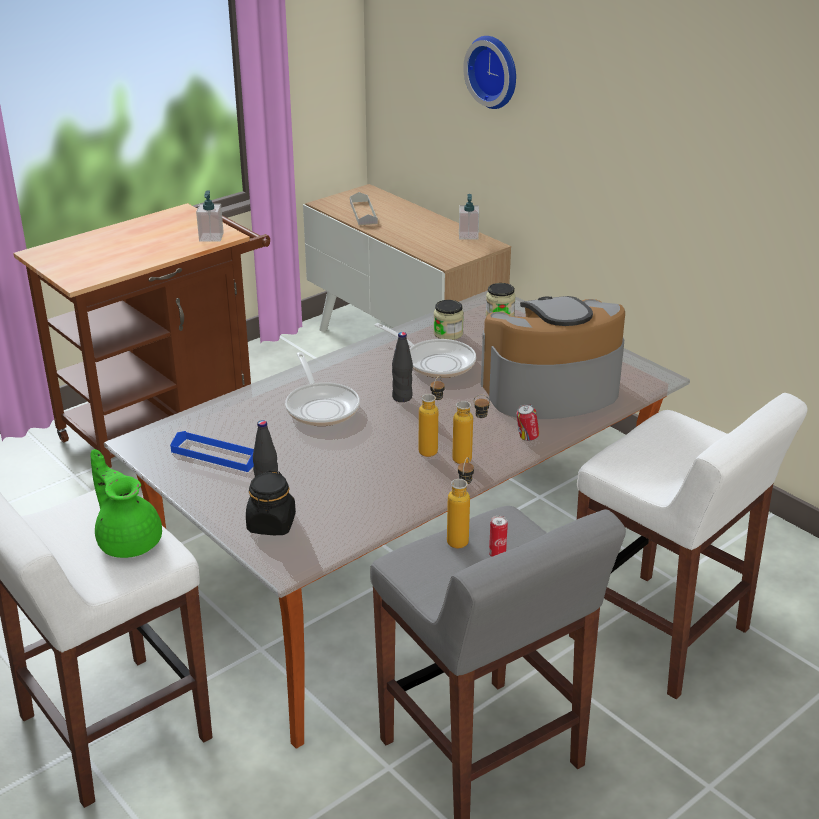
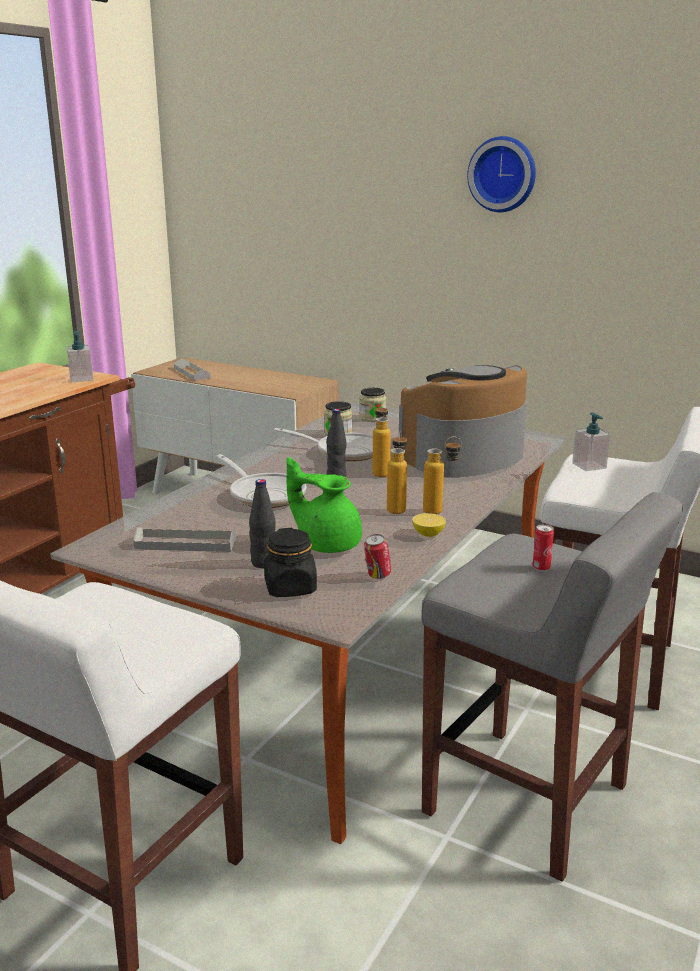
camera: 20 degrees left, 10 degrees down
green teapot [90,449,162,558] -> green teapot moved to [287,457,362,553]
blue tray [170,431,254,472] -> grey tray [133,527,236,552]
bottle [447,457,474,548] -> bottle moved to [372,402,391,477]
soap dispenser [459,194,479,240] -> soap dispenser moved to [572,412,611,471]
wall clock [463,36,516,109] -> wall clock moved to [467,136,536,212]
can [516,404,539,441] -> can moved to [364,534,391,579]
none -> lemon [412,513,446,537]

